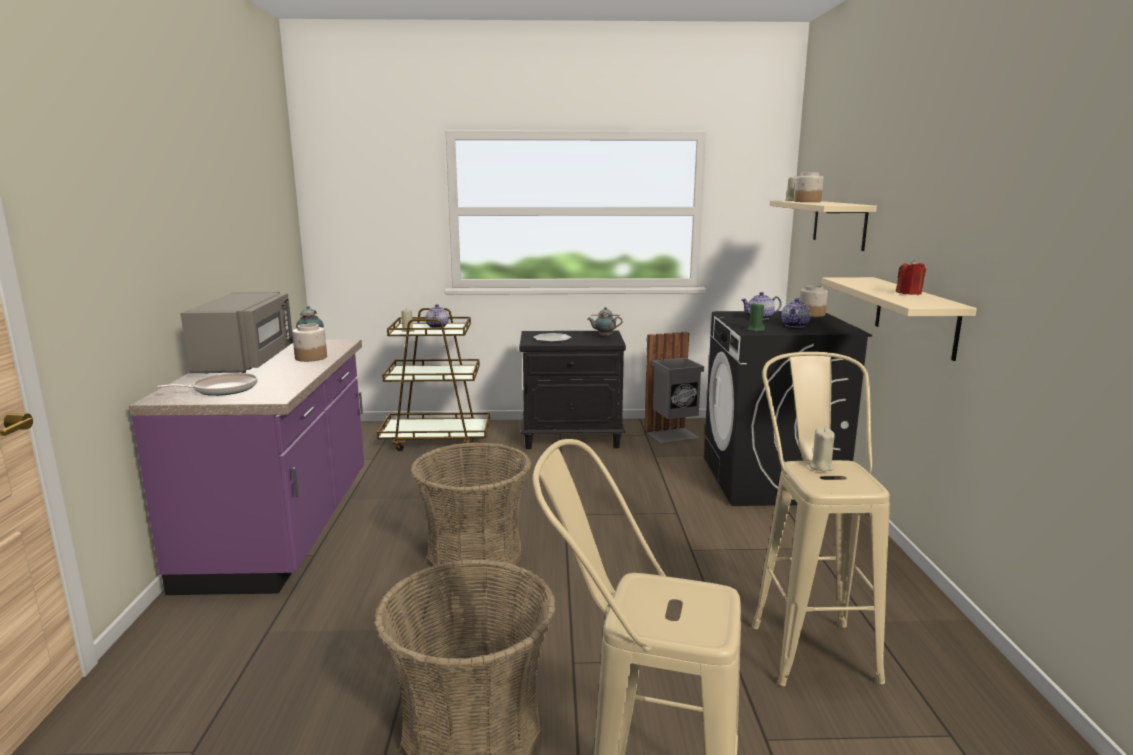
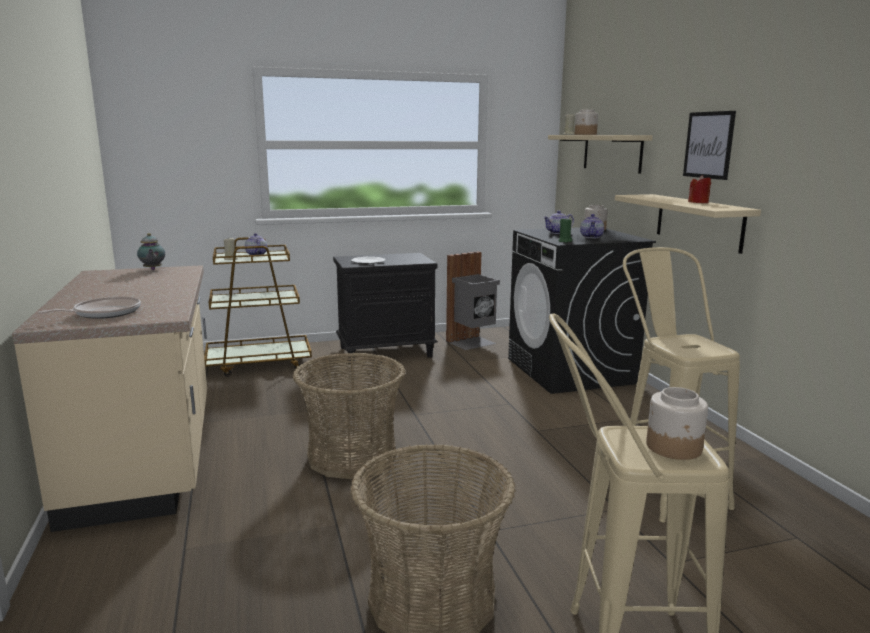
camera: 15 degrees left, 0 degrees up
purple counter [129,339,364,595] -> beige counter [12,265,207,532]
grey microwave [180,292,293,374] -> none
jar [292,323,327,362] -> jar moved to [646,387,708,460]
teapot [587,307,623,337] -> none
beige candle [808,428,835,471] -> none
none -> picture [683,111,736,180]

